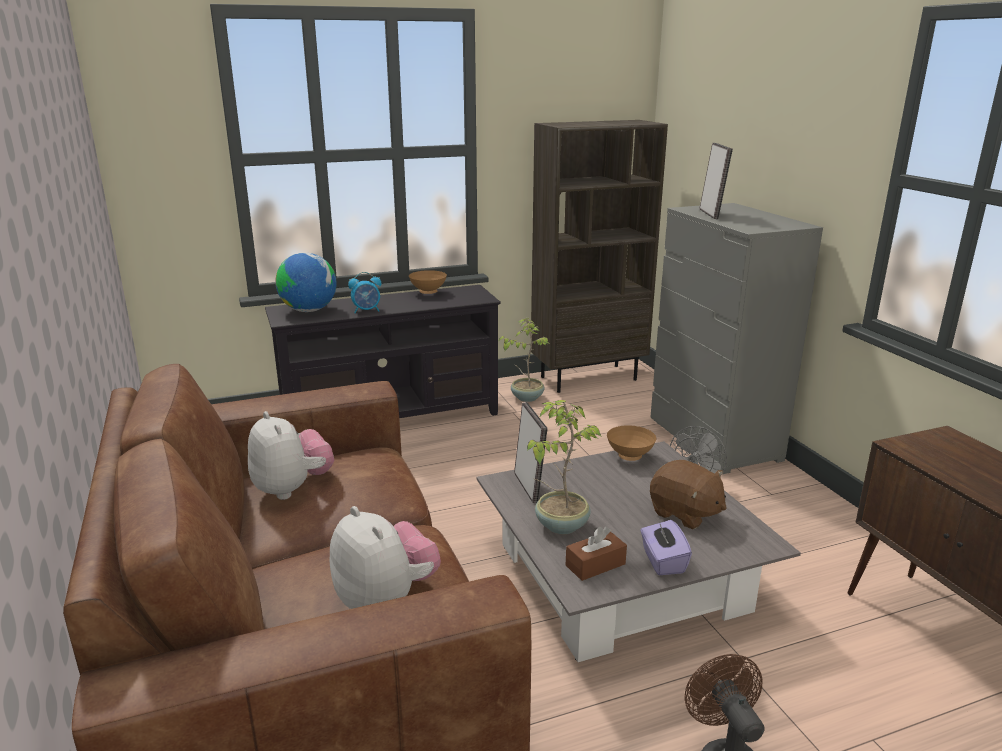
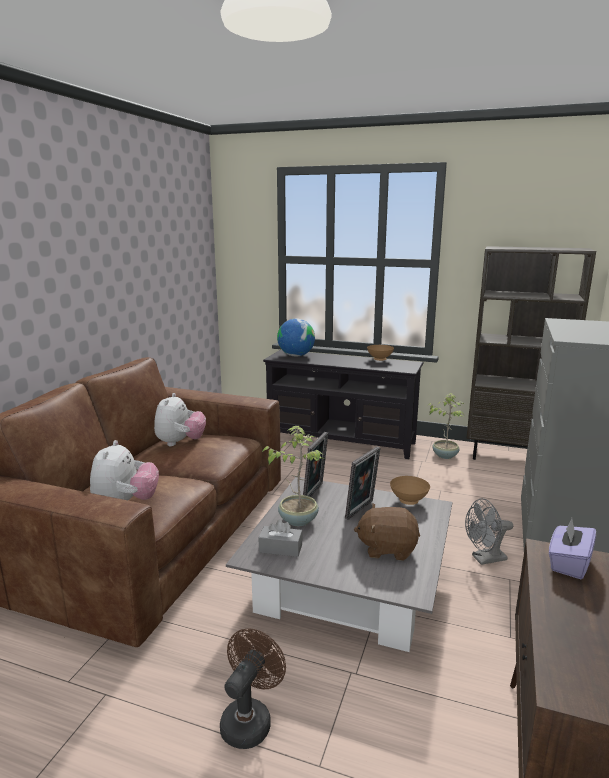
camera: 40 degrees right, 5 degrees down
alarm clock [348,272,381,313] -> none
brown tissue box [566,527,627,581] -> grey tissue box [258,519,303,557]
purple tissue box [640,520,692,575] -> purple tissue box moved to [549,518,596,579]
brown plush toy [650,460,727,529] -> brown plush toy turned 105 degrees clockwise [354,504,420,561]
picture frame [700,143,733,219] -> picture frame moved to [345,447,380,520]

